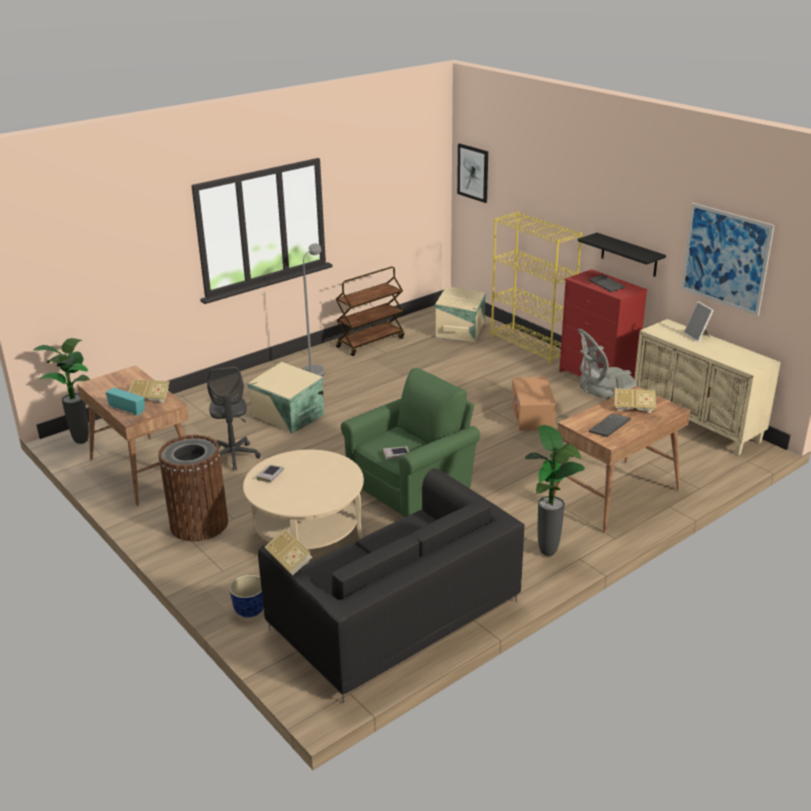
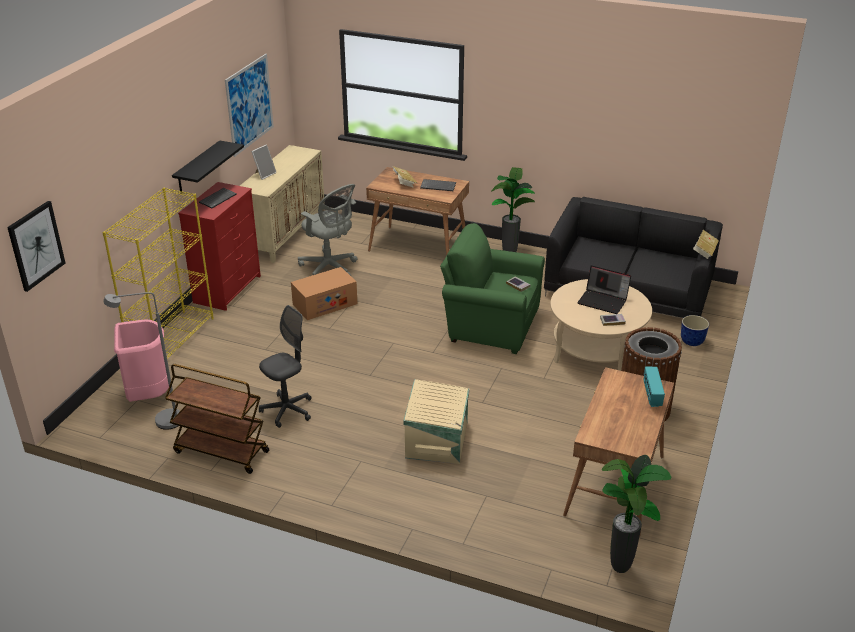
camera: 120 degrees left, 5 degrees up
book [128,379,170,403] -> none
grey office chair [207,367,261,471] -> grey office chair moved to [259,305,311,428]
grey floor lamp [303,243,325,376] -> grey floor lamp moved to [103,292,180,430]
beige storage box [435,286,486,342] -> pink trash can [114,319,169,402]
none -> laptop [577,266,631,314]

